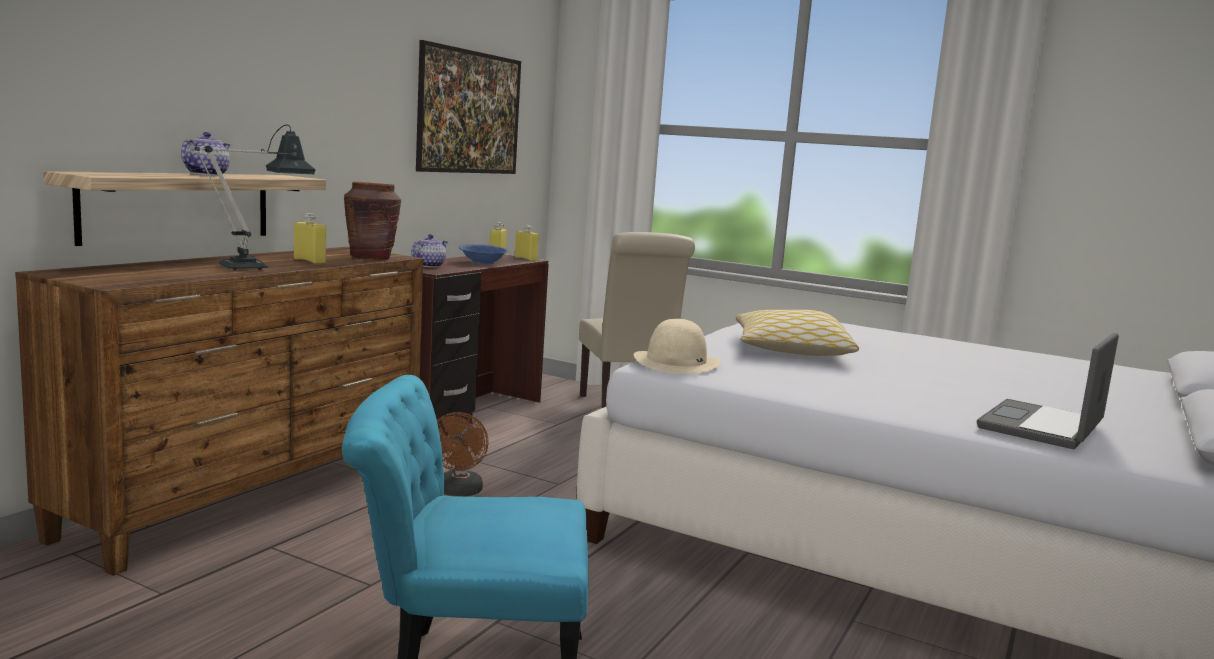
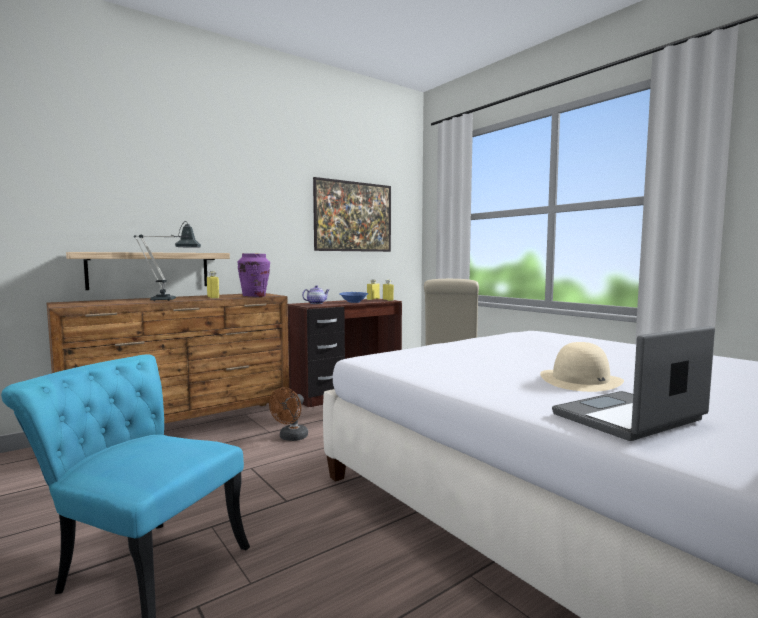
camera: 25 degrees right, 5 degrees down
teapot [181,132,231,176] -> none
brown vase [344,182,401,260] -> purple vase [238,253,270,297]
beige hat [634,319,720,374] -> beige hat moved to [540,342,624,392]
pillow [736,310,859,356] -> none

